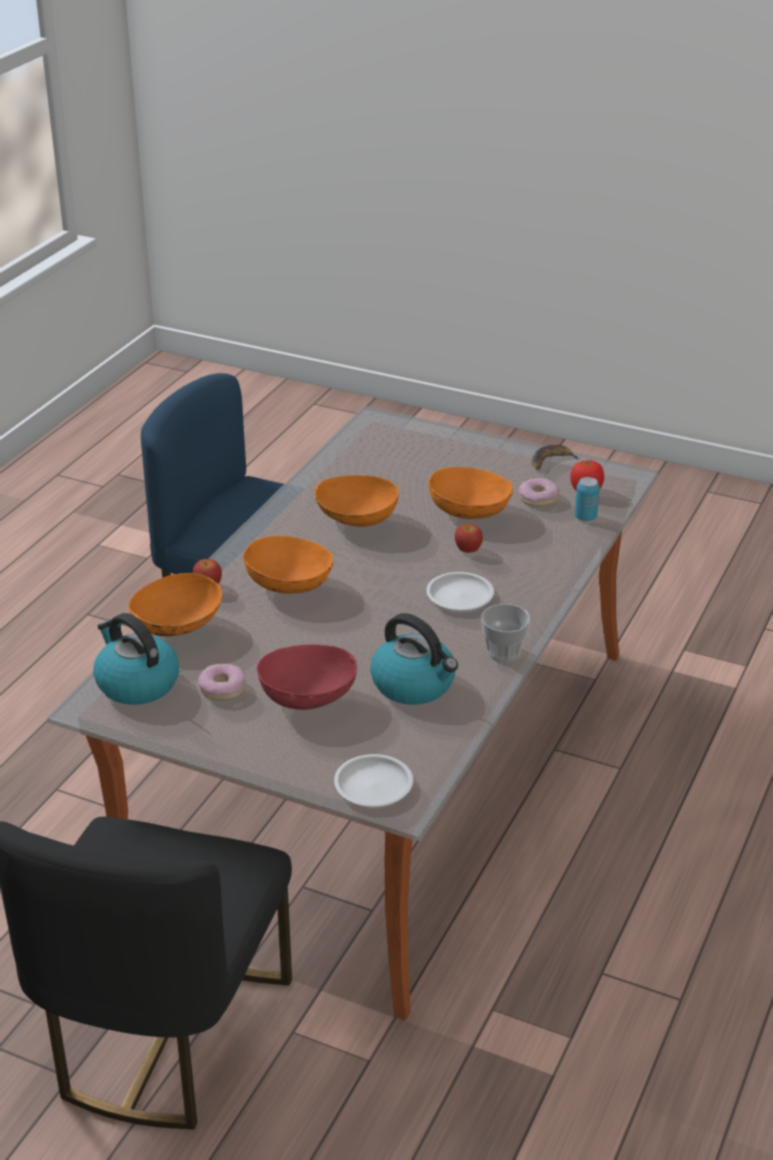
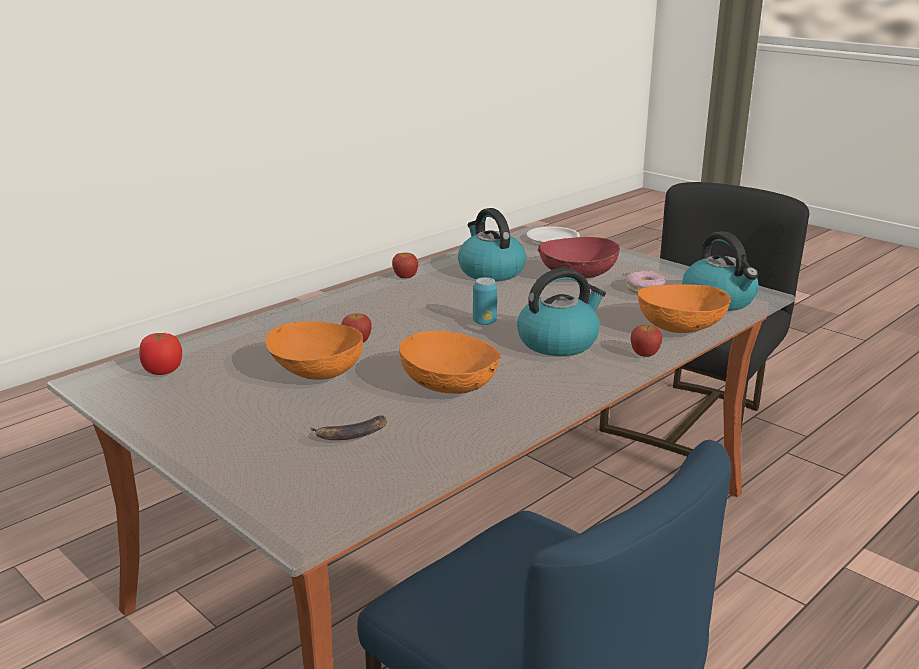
camera: 160 degrees left, 10 degrees down
orange bowl [244,536,333,594] -> kettle [517,268,606,356]
white plate [427,572,494,610] -> none
cup [481,604,530,663] -> apple [392,253,418,279]
donut [519,478,560,507] -> none
banana [532,445,581,470] -> banana moved to [310,415,387,440]
can [575,477,600,521] -> can moved to [473,277,497,325]

